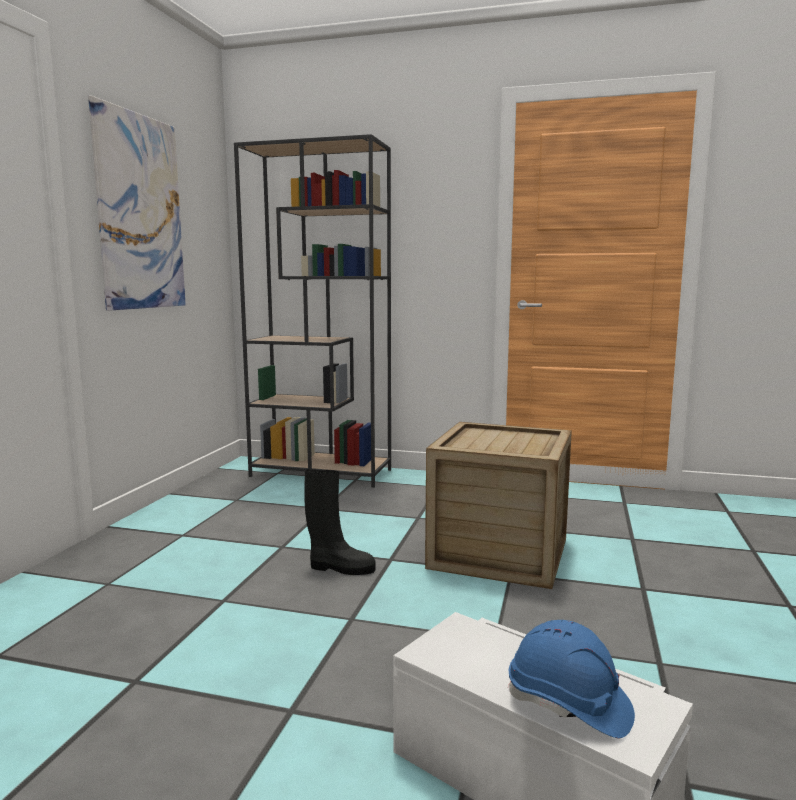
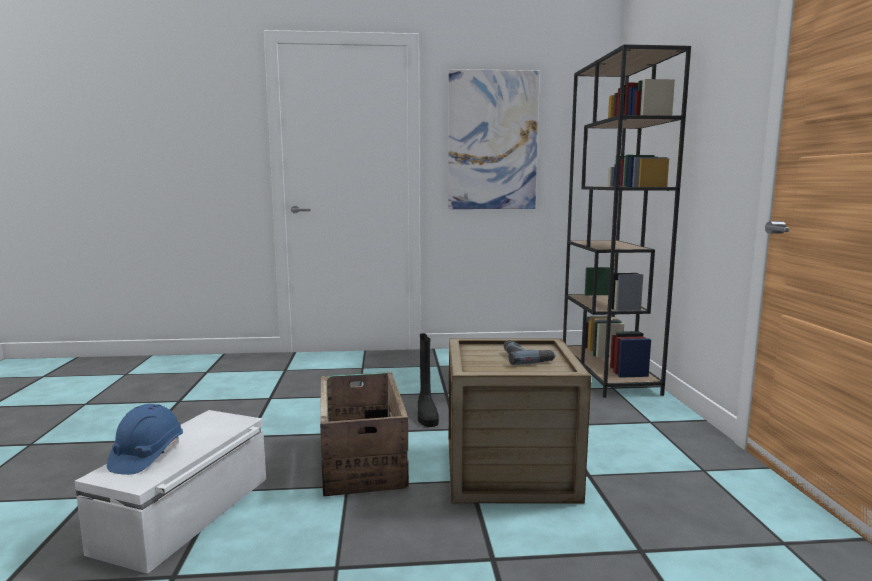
camera: 70 degrees right, 0 degrees up
none -> crate [320,372,409,496]
none -> power drill [504,340,556,365]

